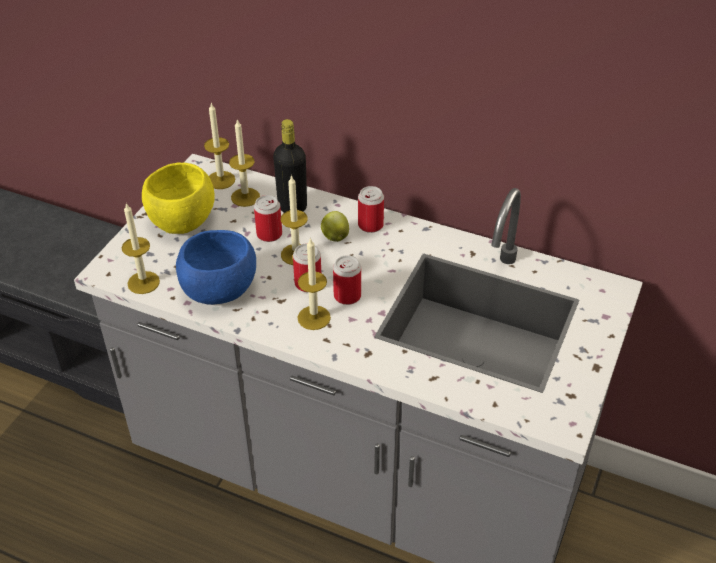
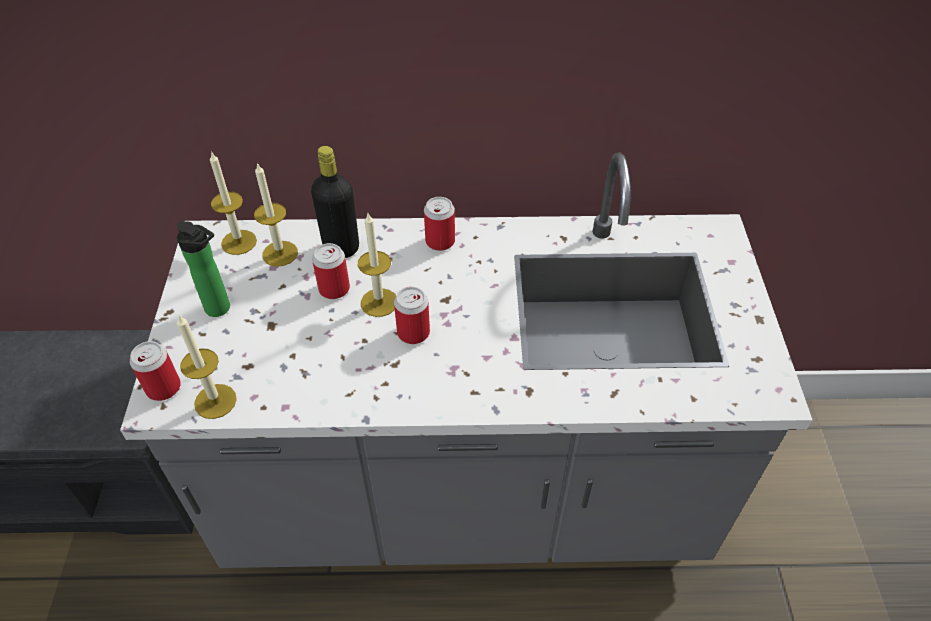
camera: 25 degrees left, 5 degrees up
yellow bowl [142,162,215,234] -> bottle [177,221,230,317]
blue bowl [176,230,256,305] -> none
candle [298,237,331,330] -> none
apple [321,211,349,242] -> none
can [333,255,361,305] -> can moved to [130,341,181,401]

